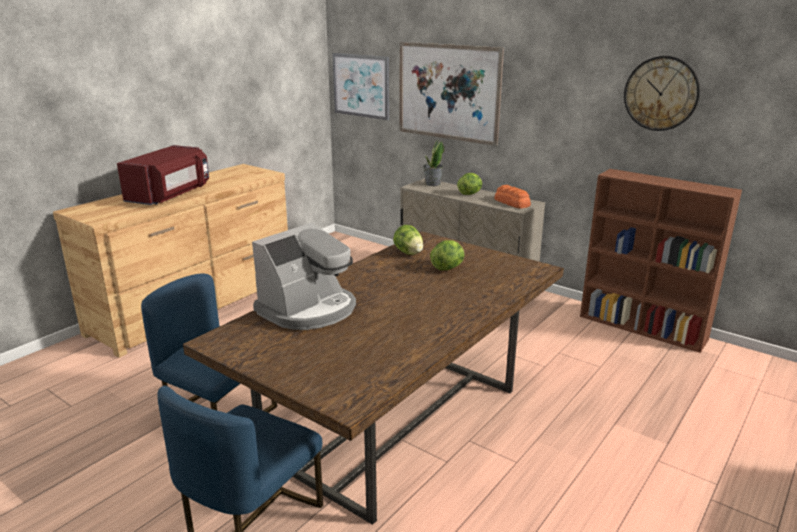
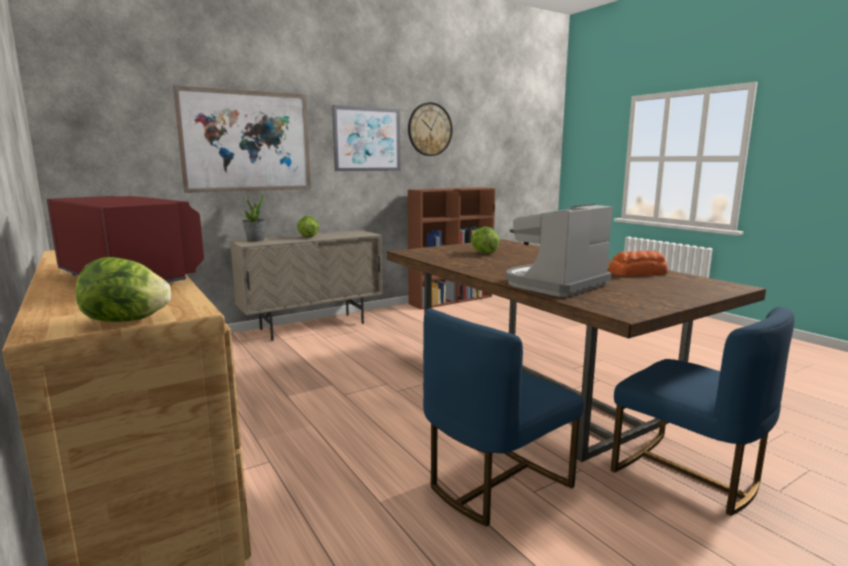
camera: 70 degrees left, 10 degrees down
coffee machine [252,223,356,330] -> coffee machine turned 105 degrees counterclockwise [506,204,613,297]
picture [333,53,389,120] -> picture moved to [332,105,401,171]
lettuce [393,225,423,255] -> lettuce moved to [75,257,171,322]
bread [494,185,531,208] -> bread moved to [608,250,668,277]

